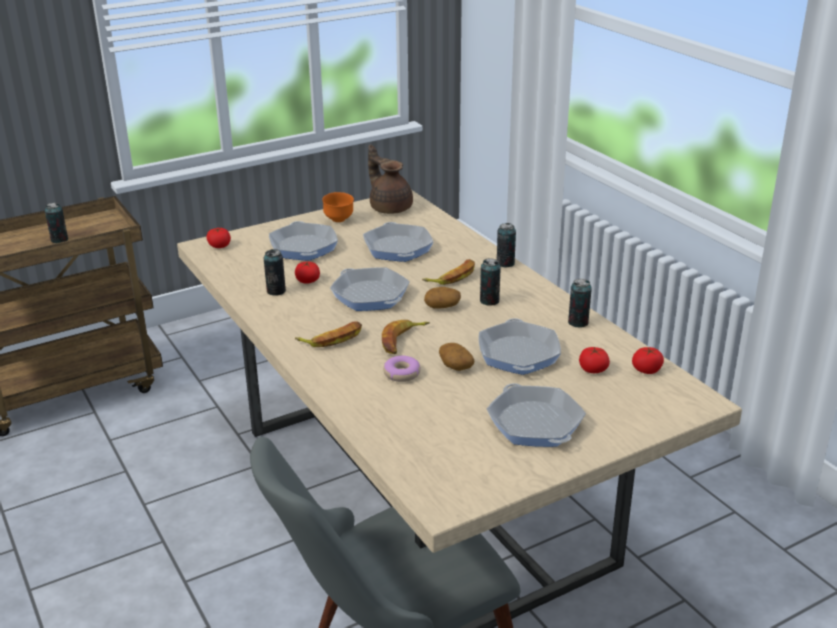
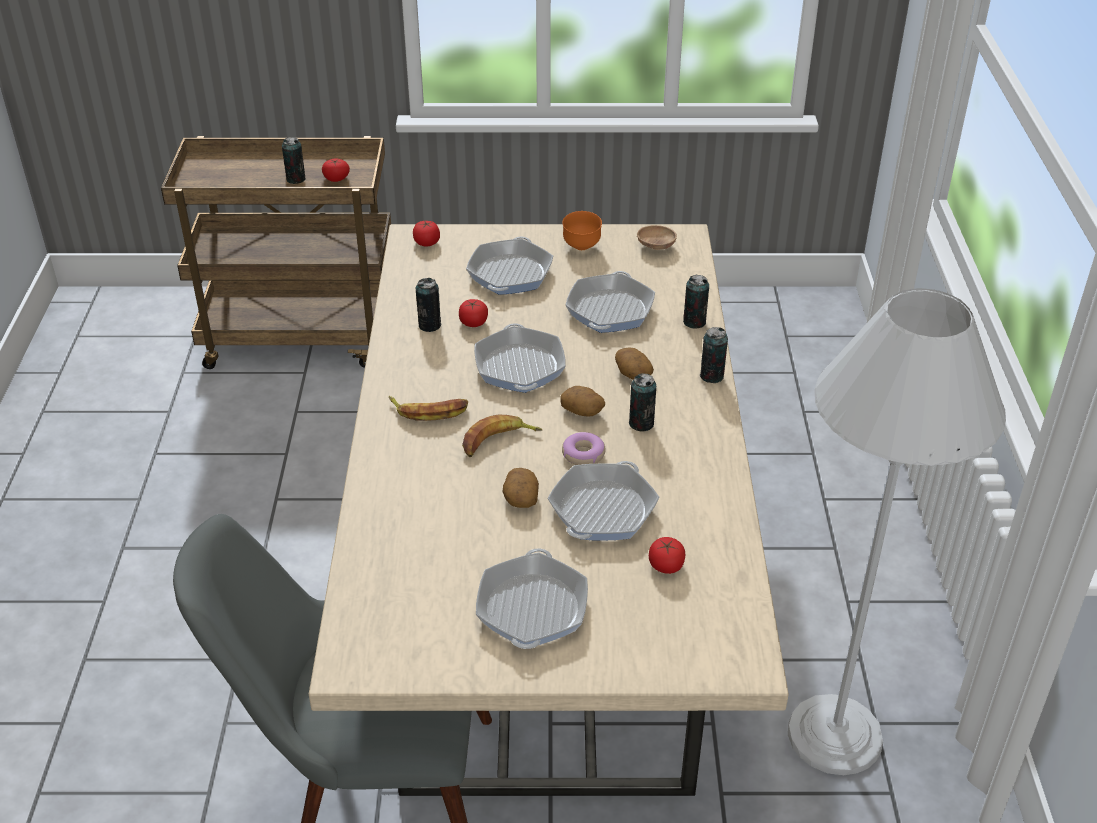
camera: 30 degrees right, 10 degrees up
brown teapot [368,145,413,214] -> brown bowl [637,225,677,250]
donut [383,356,421,382] -> donut moved to [562,432,606,465]
banana [422,259,475,285] -> potato [615,347,654,380]
can [568,279,592,328] -> can moved to [683,275,709,328]
tomato [632,347,664,374] -> tomato moved to [322,158,350,182]
none -> white floor lamp [788,288,1006,775]

